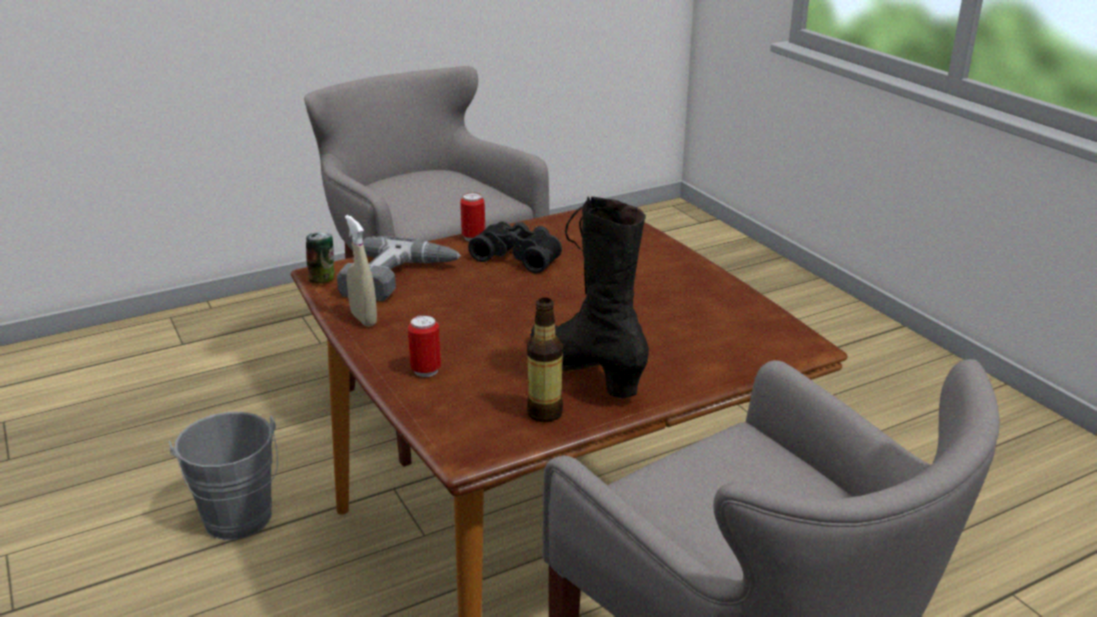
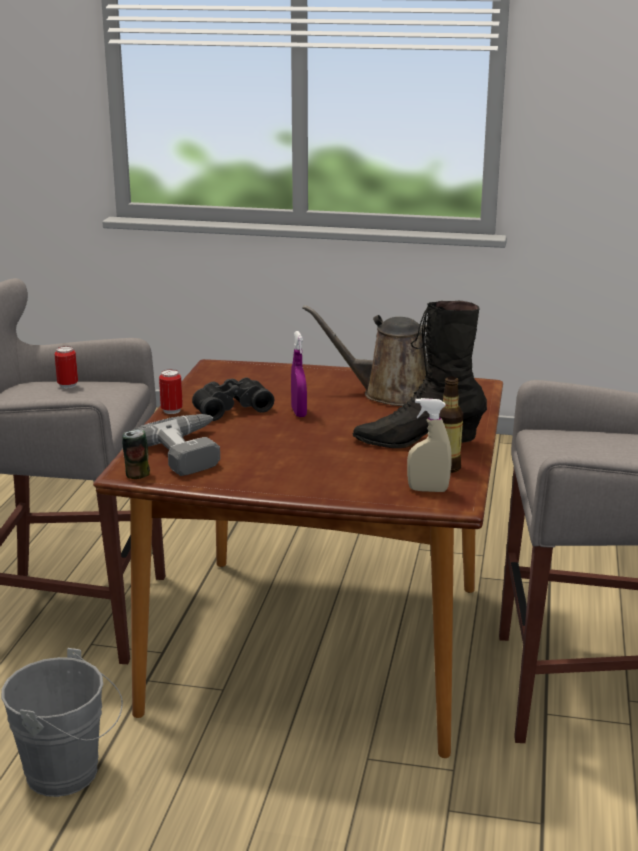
camera: 50 degrees left, 5 degrees down
beige spray bottle [345,215,377,327] -> beige spray bottle moved to [407,398,451,492]
can [408,315,441,377] -> can moved to [55,346,78,388]
none -> purple spray bottle [291,331,307,417]
none -> brown watering can [302,305,428,406]

